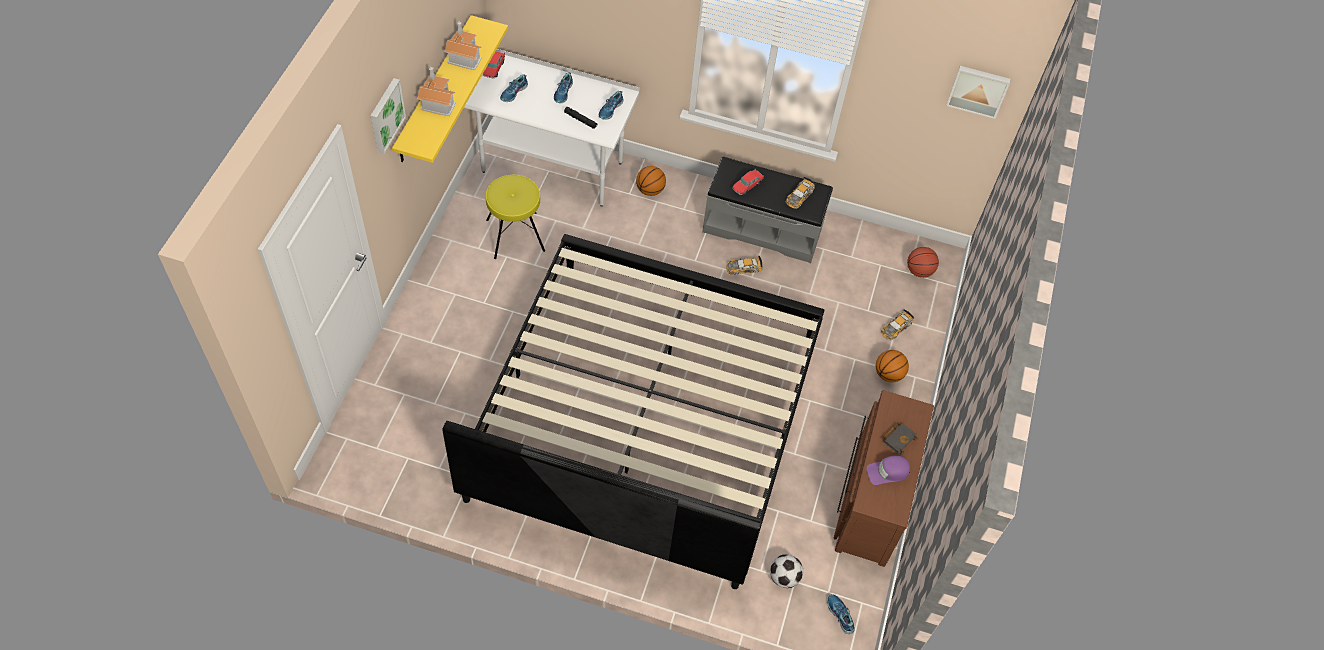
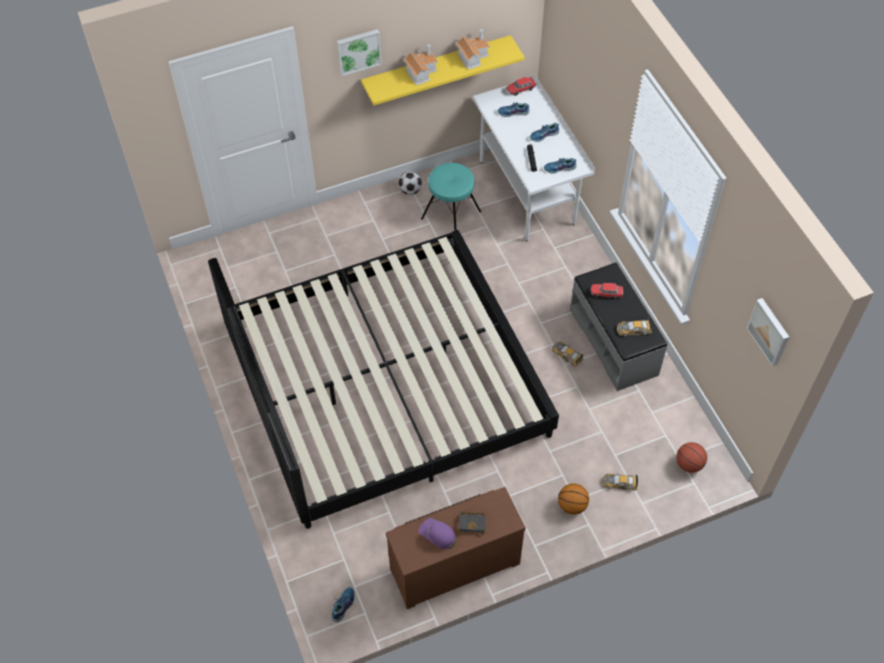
camera: 55 degrees right, 0 degrees up
yellow stool [486,175,545,259] -> turquoise stool [421,163,481,231]
basketball [636,166,666,196] -> none
football [770,554,803,588] -> football moved to [398,171,422,195]

